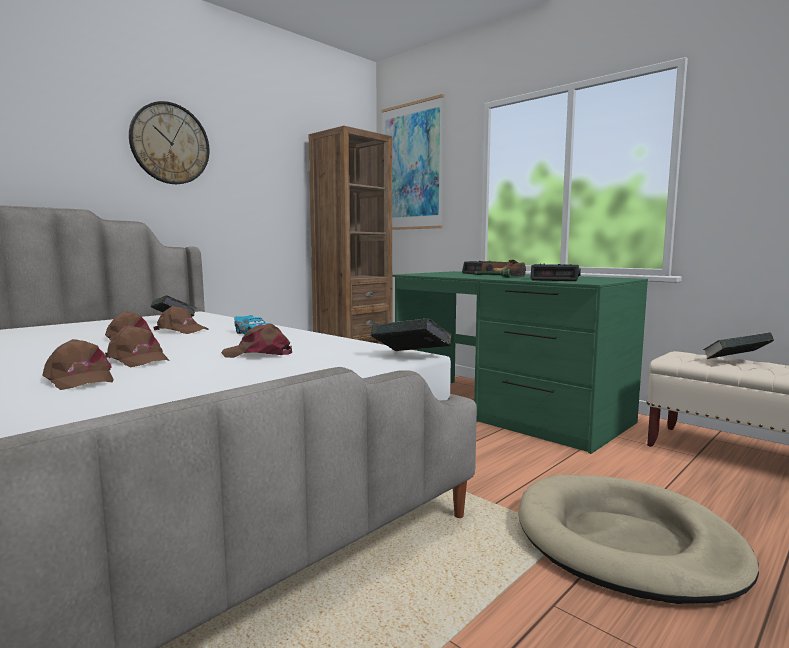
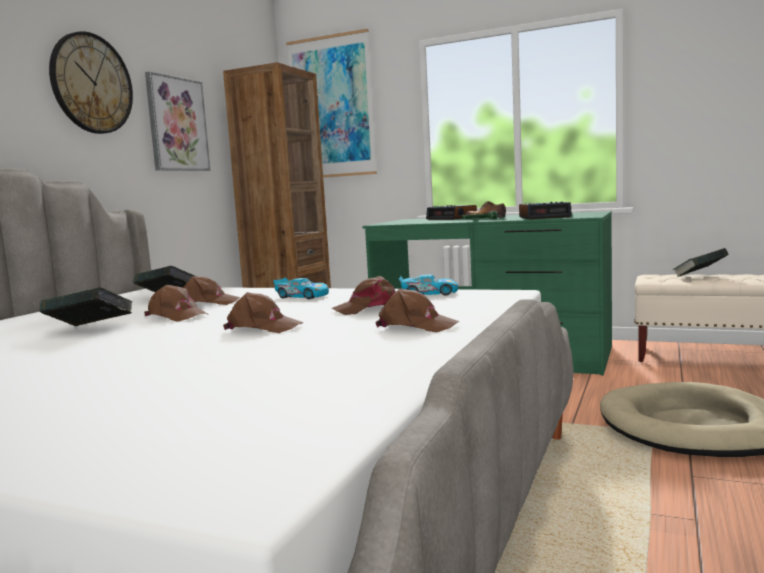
camera: 20 degrees left, 0 degrees up
brown cap [42,339,114,390] -> brown cap moved to [375,288,460,333]
book [371,318,451,351] -> book moved to [40,287,132,326]
none -> picture [145,71,210,171]
none -> toy car [398,274,458,296]

